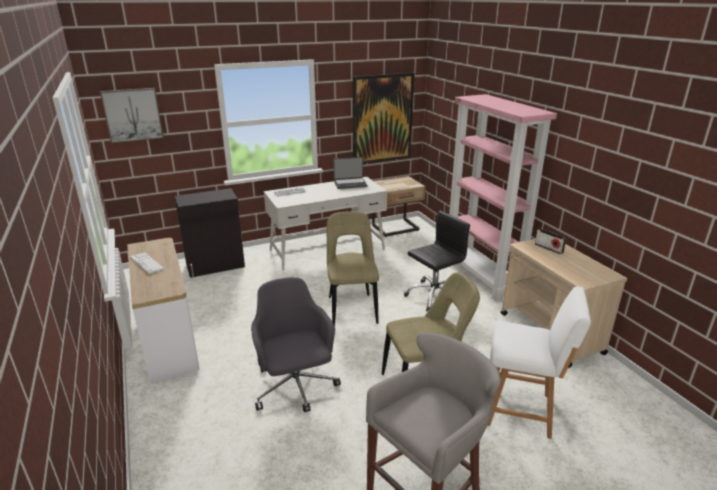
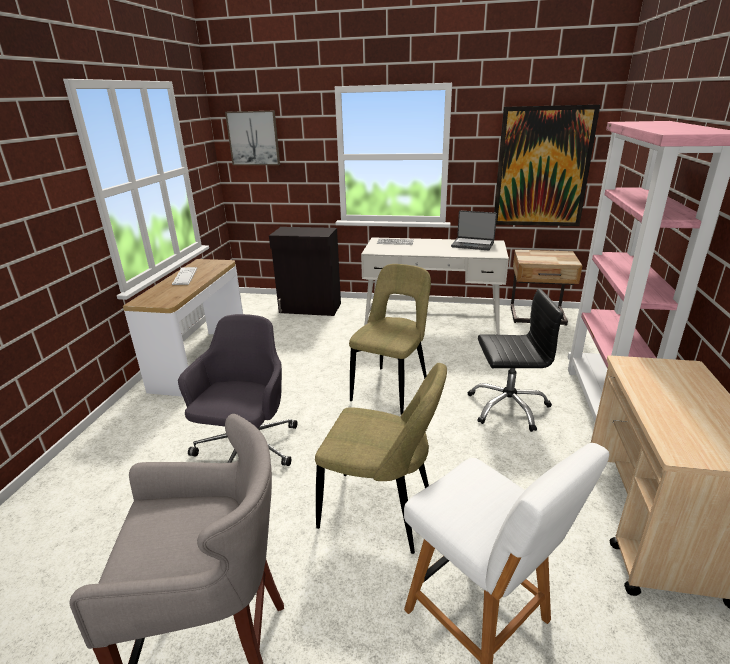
camera: 35 degrees right, 0 degrees up
radio [535,228,566,254] -> none

